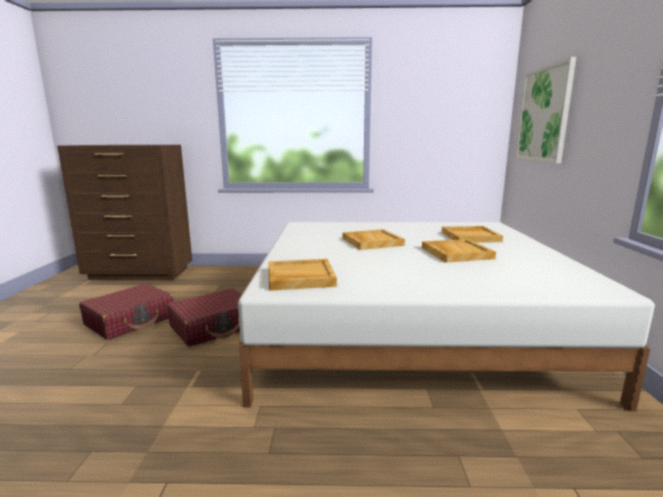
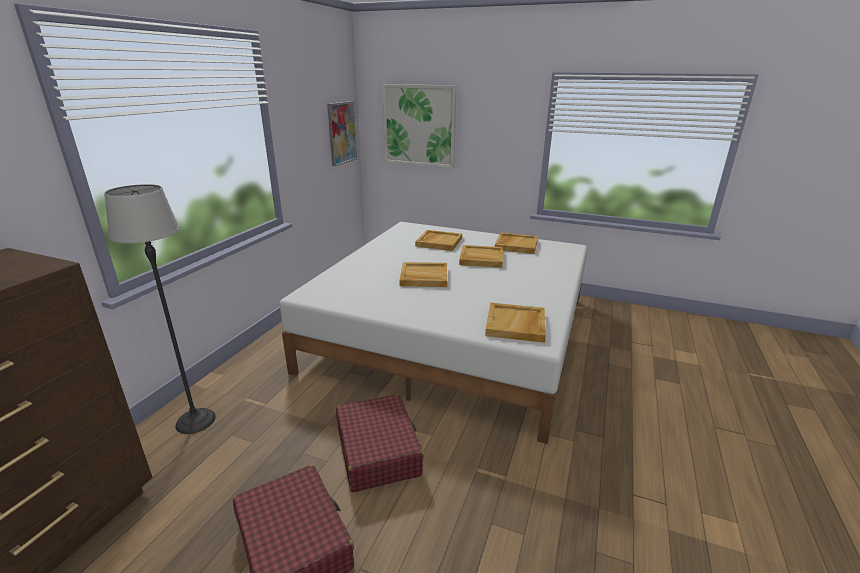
camera: 70 degrees left, 10 degrees up
none -> floor lamp [104,184,216,434]
none -> picture [327,101,357,166]
none -> beige tray [495,233,538,254]

